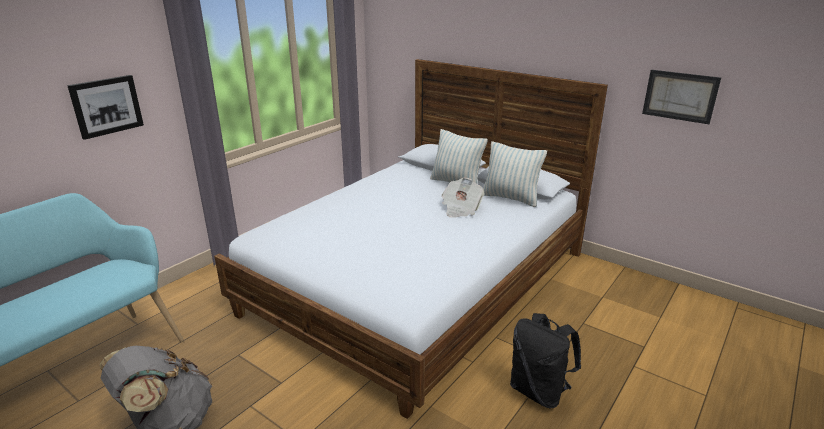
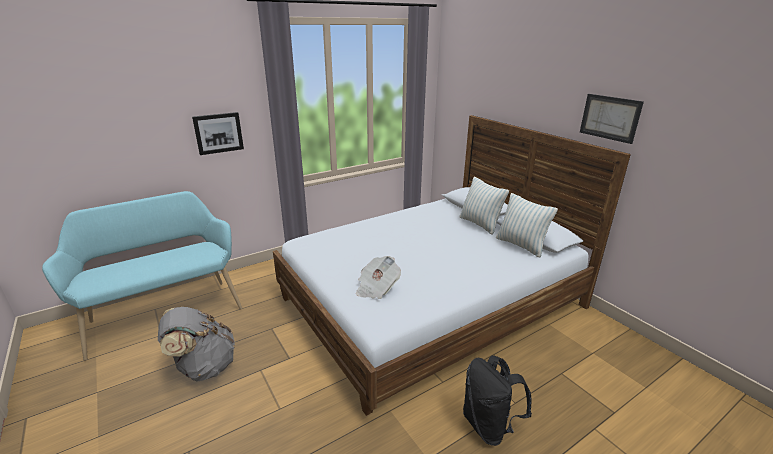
camera: 20 degrees right, 0 degrees up
newspaper [442,178,484,218] -> newspaper moved to [356,256,401,299]
picture [642,70,721,124] -> picture moved to [580,94,644,144]

